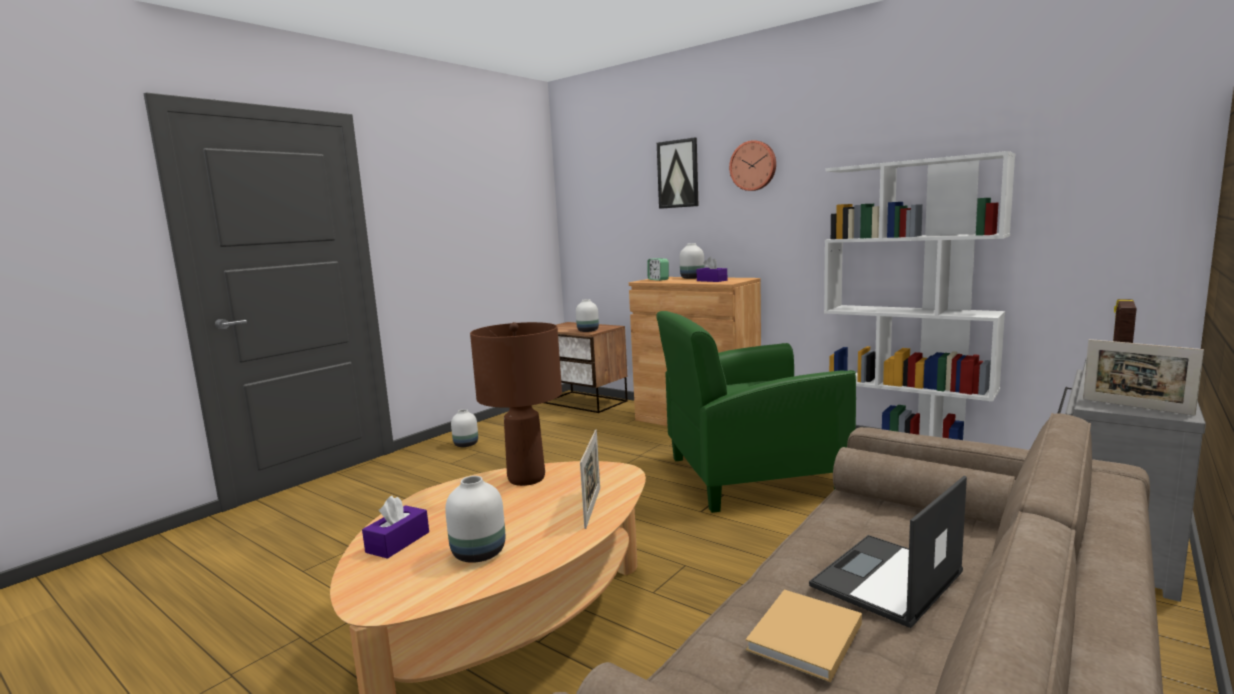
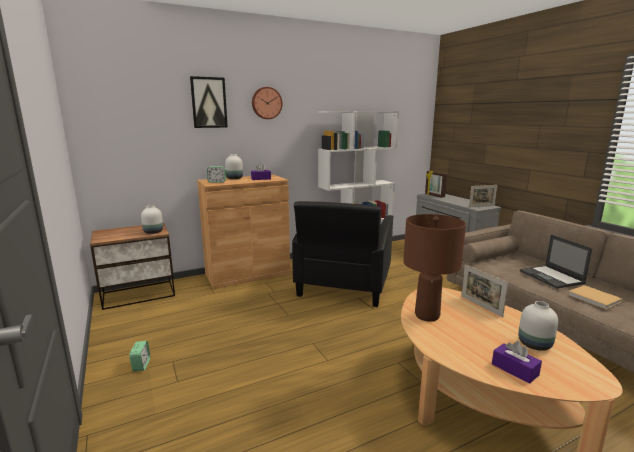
camera: 65 degrees left, 5 degrees up
white vase [451,409,478,447] -> alarm clock [129,341,150,372]
picture frame [580,430,600,529] -> picture frame turned 150 degrees counterclockwise [461,264,508,318]
green armchair [656,311,856,513] -> black armchair [292,201,393,307]

